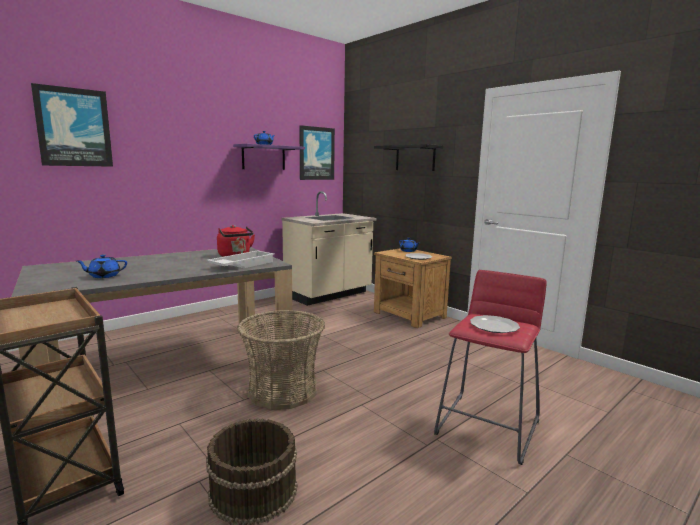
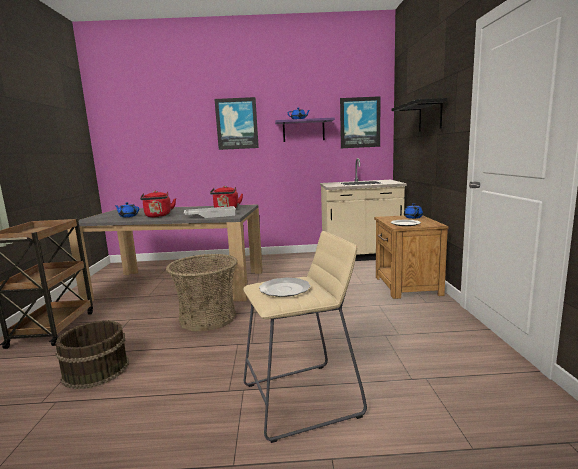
camera: 40 degrees right, 0 degrees up
picture [31,83,113,167] -> picture moved to [214,97,259,150]
red stool [434,270,547,465] -> beige stool [243,231,367,443]
none -> red kettle [140,191,176,217]

